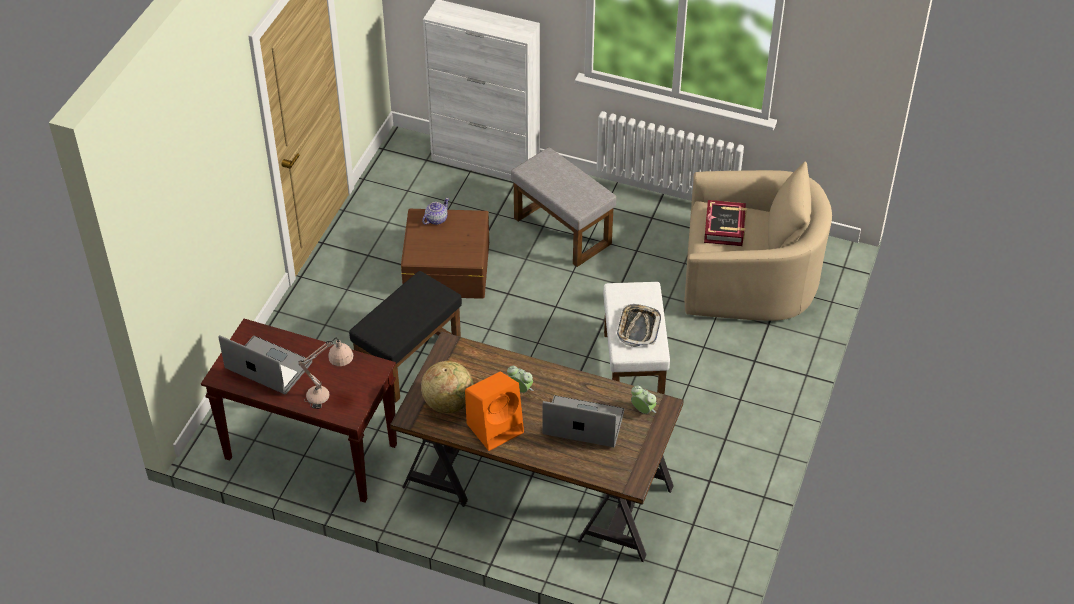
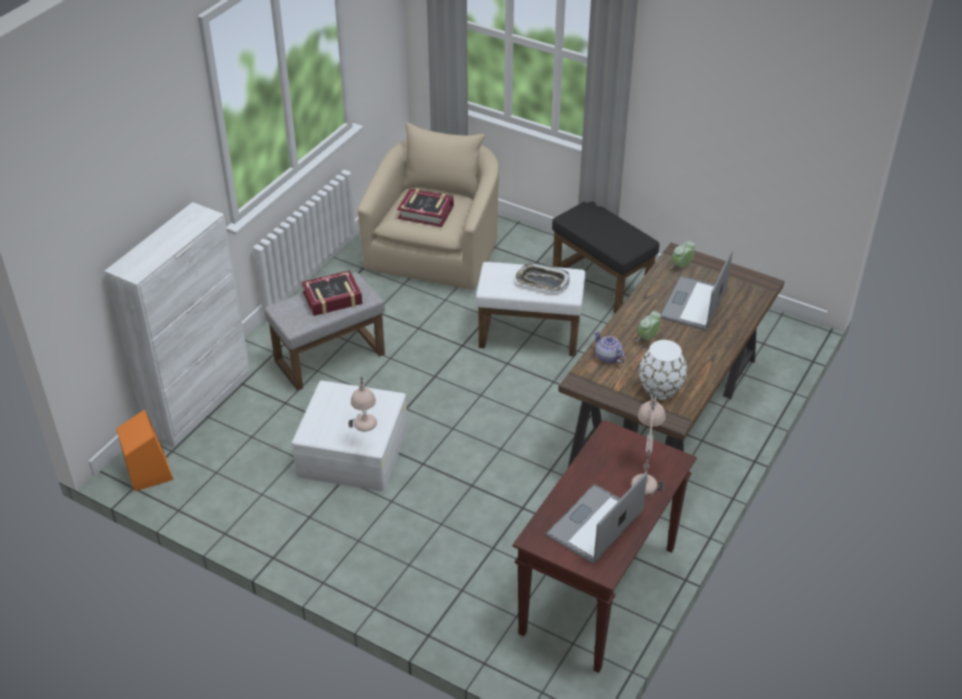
camera: 80 degrees left, 5 degrees down
black ottoman [349,271,462,402] -> black ottoman moved to [552,201,659,313]
brown storage box [401,209,489,299] -> white storage box [292,380,408,492]
globe [421,361,473,413] -> white vase [639,340,687,400]
teapot [422,198,449,225] -> teapot moved to [594,331,625,363]
orange speaker [465,372,524,451] -> orange speaker moved to [116,410,174,491]
none -> book [302,270,363,316]
none -> beige table lamp [348,376,377,432]

